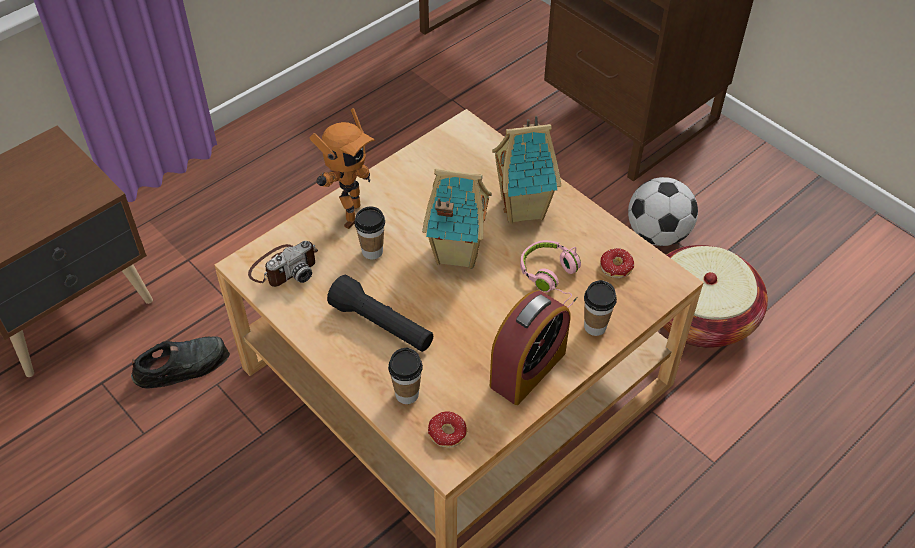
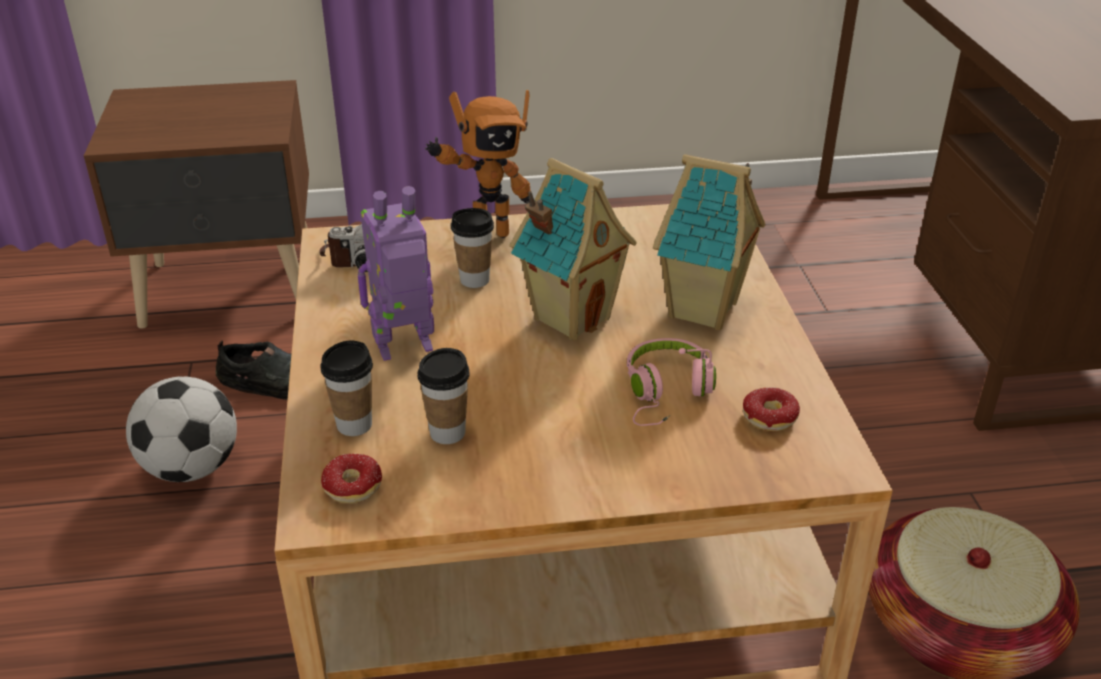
camera: 35 degrees right, 15 degrees down
black flashlight [327,275,433,352] -> toy robot [358,186,434,361]
alarm clock [490,290,571,405] -> none
cup [584,280,617,336] -> cup moved to [417,348,470,444]
football [628,177,698,246] -> football moved to [126,376,237,482]

